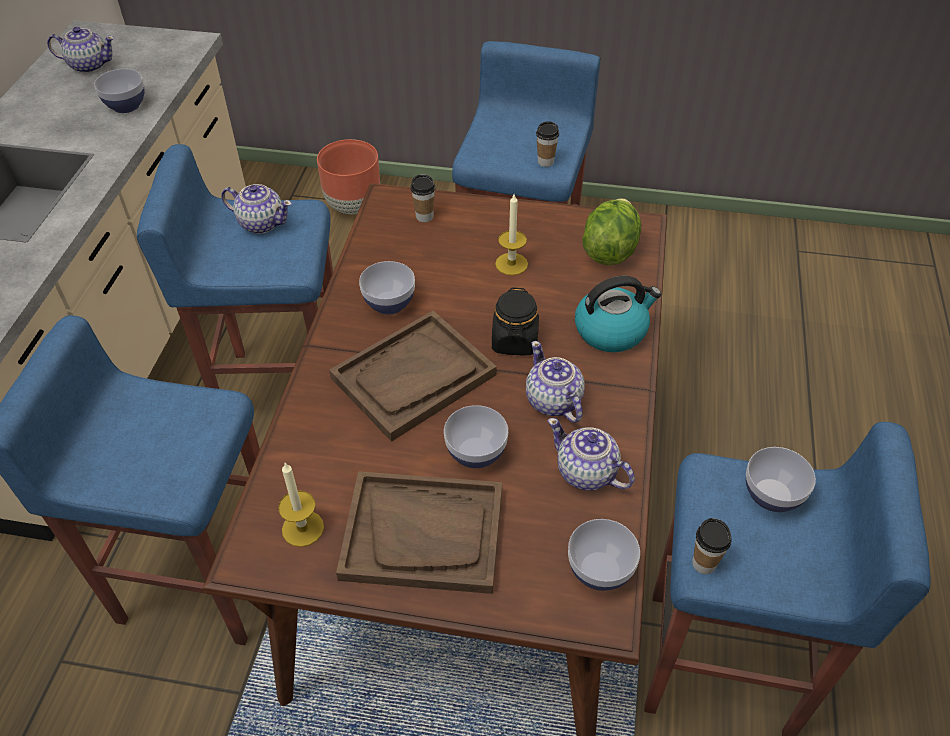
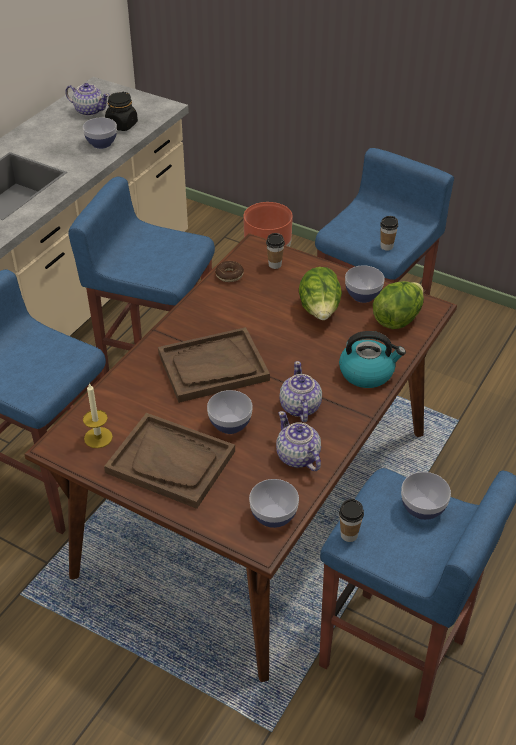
camera: 20 degrees right, 5 degrees down
teapot [221,184,292,234] -> none
bowl [359,261,415,315] -> bowl moved to [345,265,385,303]
black jar [492,288,539,355] -> black jar moved to [105,92,138,131]
candle [495,194,528,275] -> lettuce [299,267,342,320]
none -> donut [215,261,244,282]

